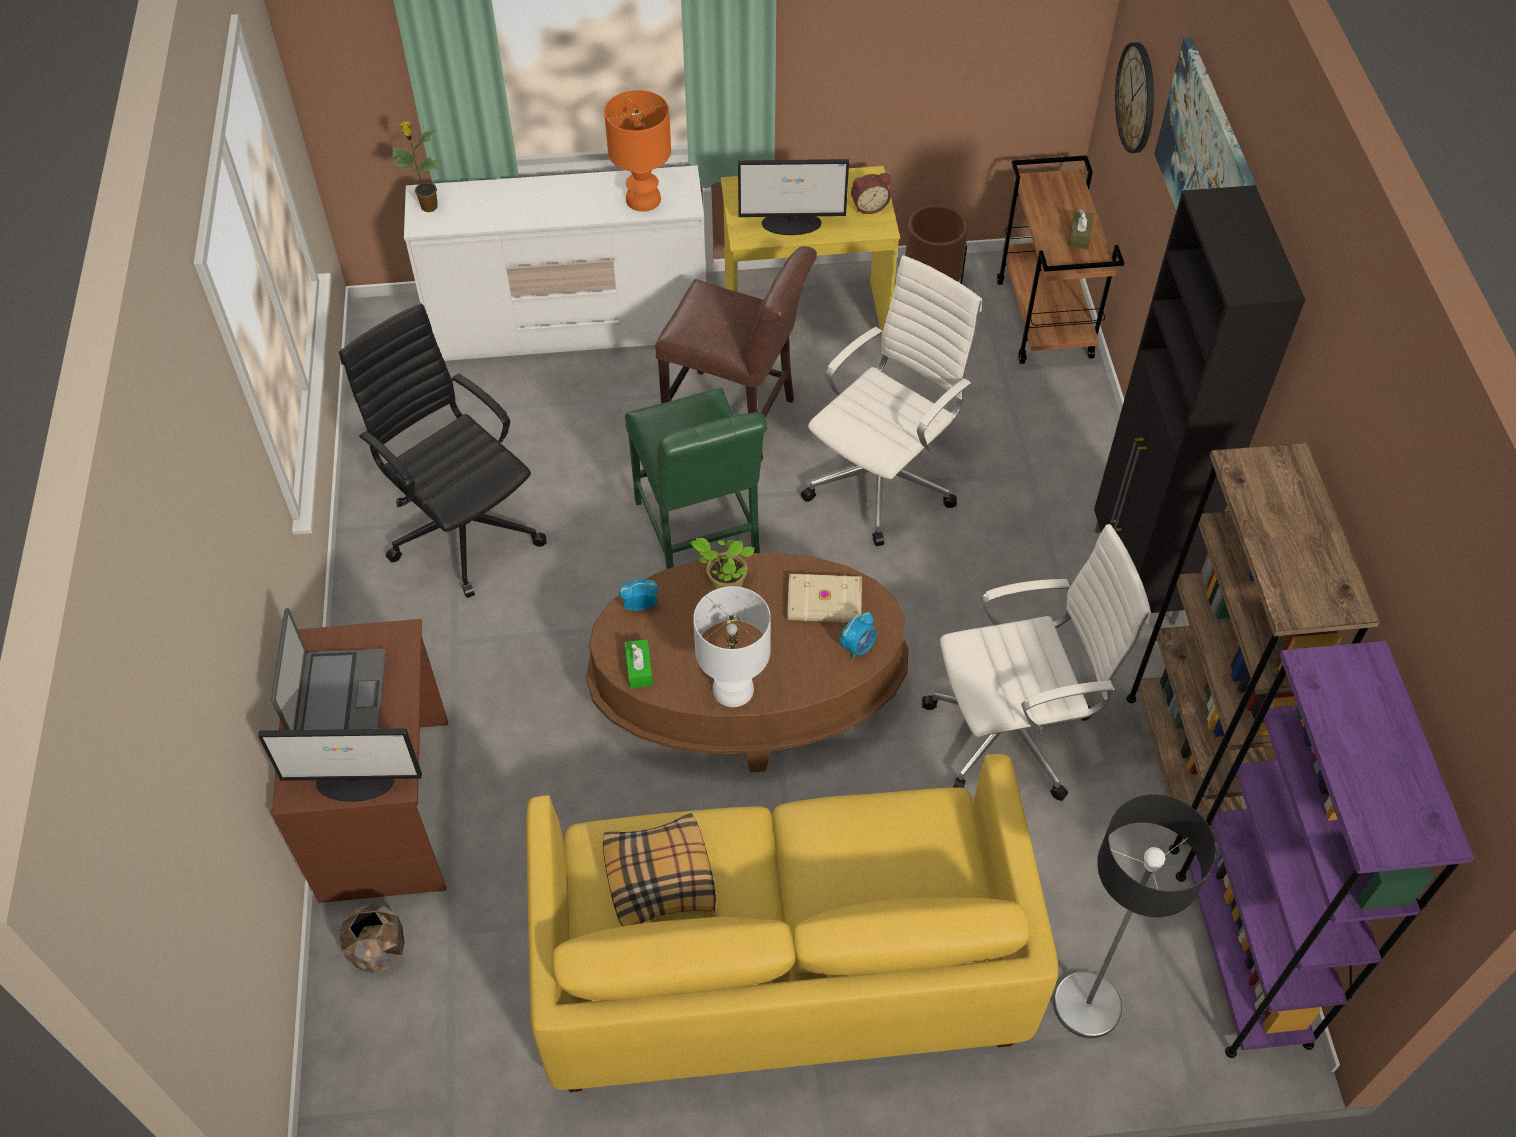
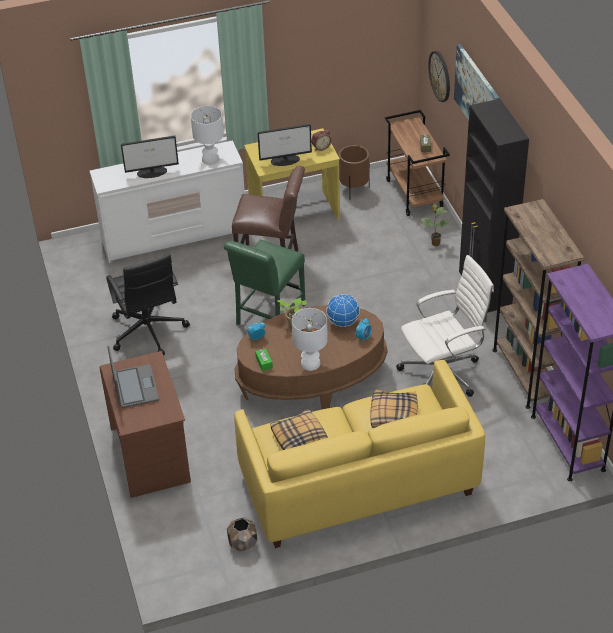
camera: 10 degrees left, 10 degrees down
monitor [258,728,422,802] -> monitor moved to [121,136,179,178]
black office chair [339,303,547,598] -> black office chair turned 150 degrees counterclockwise [106,254,190,355]
brown planter [340,904,404,973] -> brown planter moved to [227,517,257,552]
potted plant [392,121,441,212] -> potted plant moved to [421,205,450,246]
orange table lamp [604,90,671,212] -> white table lamp [191,106,224,165]
green chair [625,387,767,569] -> green chair turned 60 degrees clockwise [224,239,305,325]
beige book [787,574,862,623] -> globe [326,294,360,327]
white office chair [801,255,982,546] -> none
floor lamp [1053,794,1216,1038] -> none
none -> pillow [370,390,417,428]

